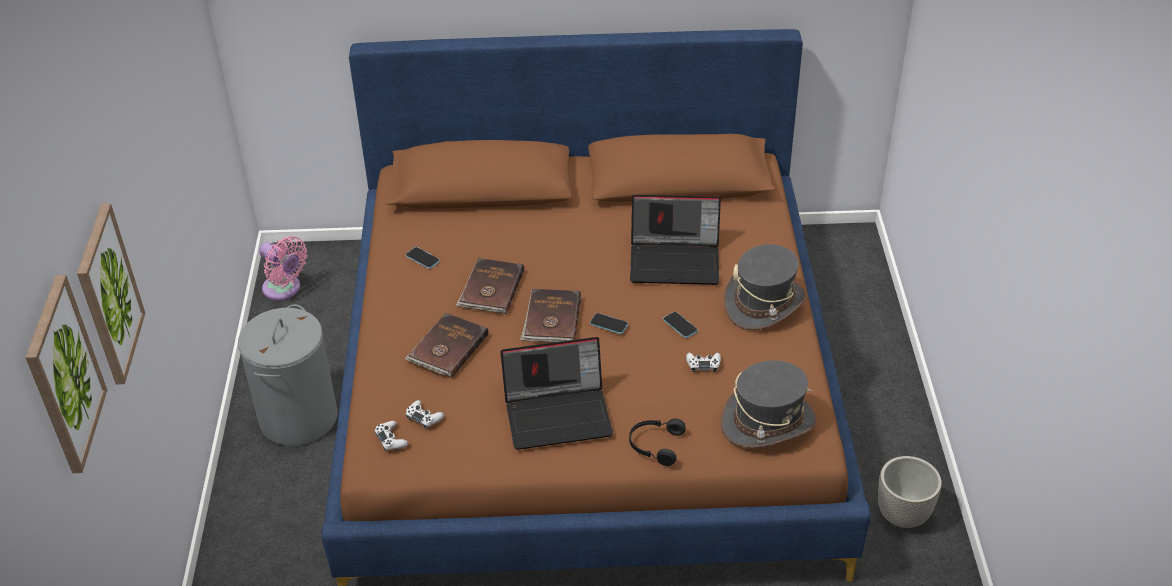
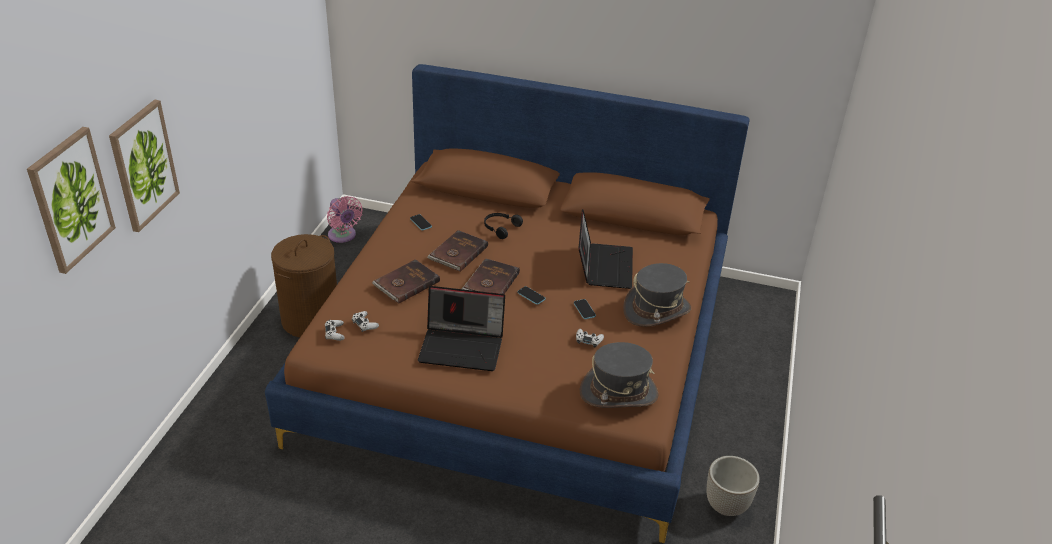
camera: 15 degrees right, 5 degrees down
grey laundry basket [238,304,338,446] -> brown laundry basket [271,234,337,338]
black headphones [629,418,686,466] -> black headphones moved to [484,213,523,239]
laptop [630,195,721,285] -> laptop turned 105 degrees counterclockwise [578,209,633,289]

